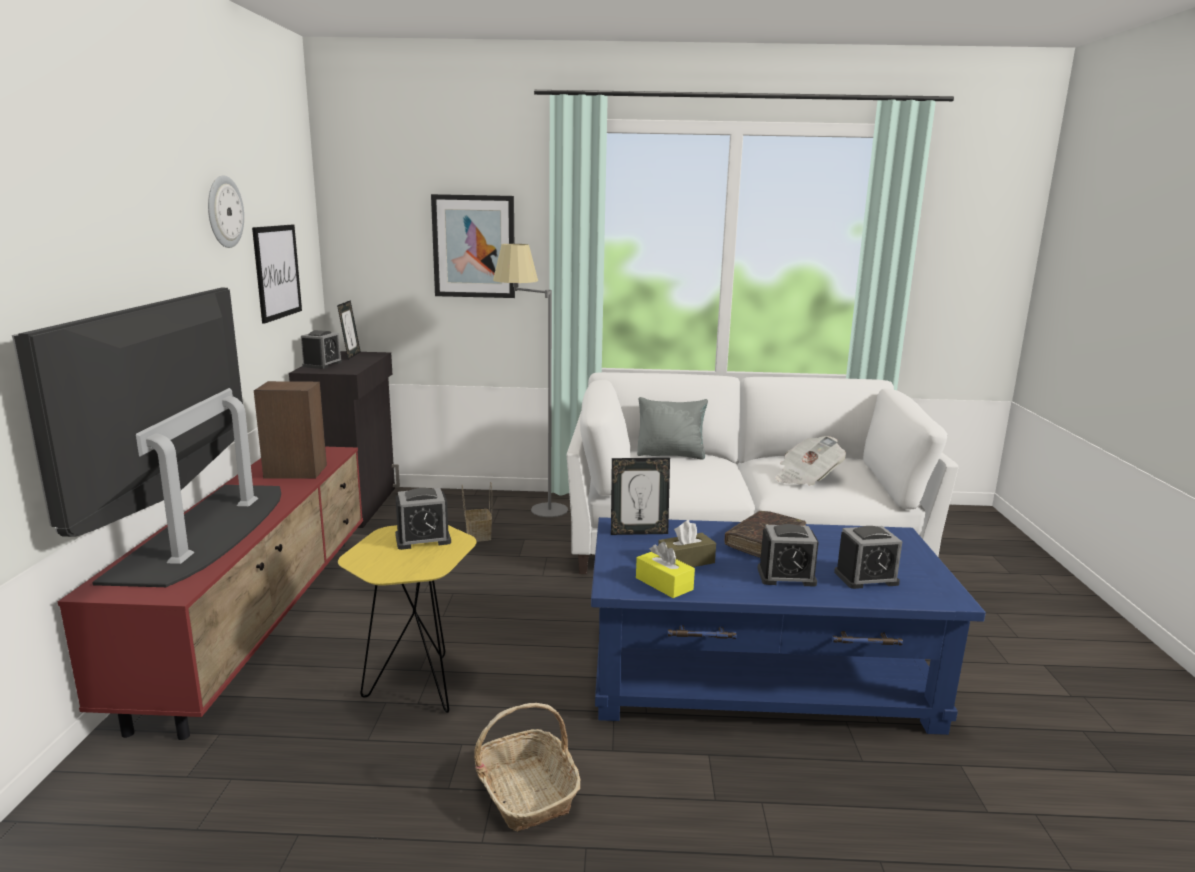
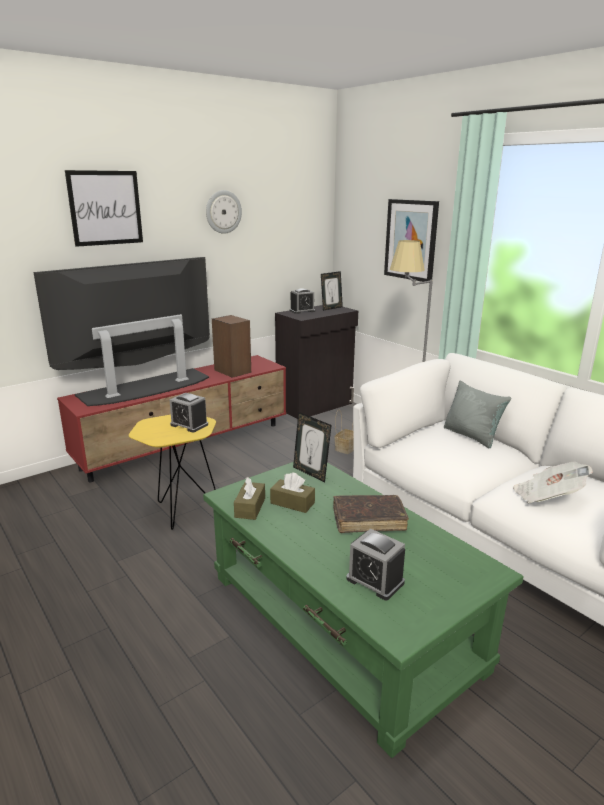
camera: 50 degrees right, 5 degrees up
picture [252,225,302,323] -> picture moved to [65,170,143,247]
basket [474,703,580,832] -> none
blue coffee table [591,517,986,735] -> green coffee table [203,462,524,758]
yellow tissue box [636,542,695,598] -> brown tissue box [234,477,265,520]
alarm clock [757,524,819,587] -> none

